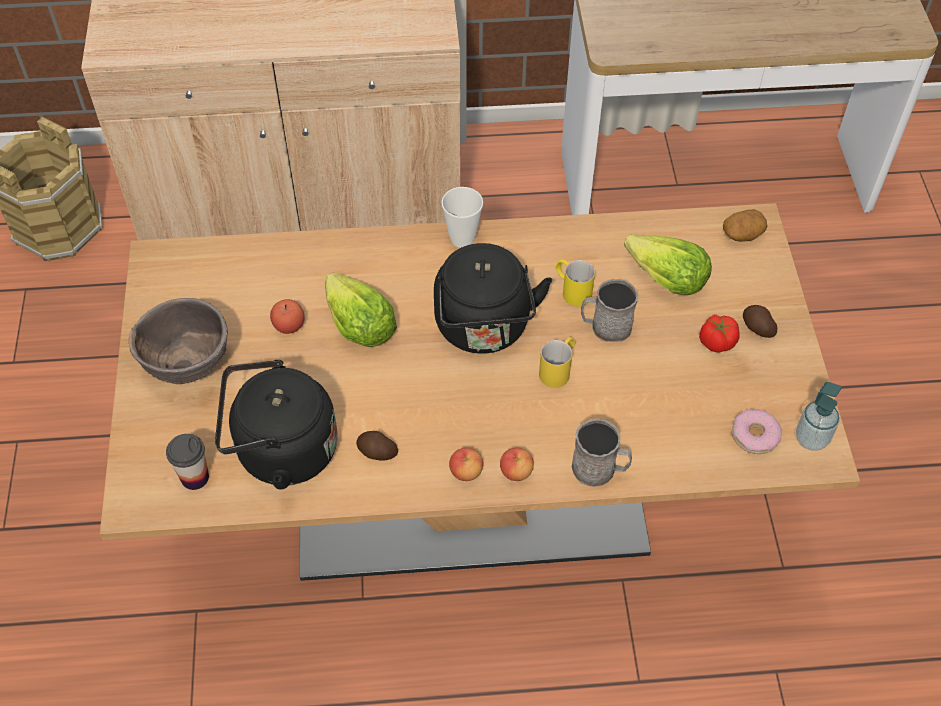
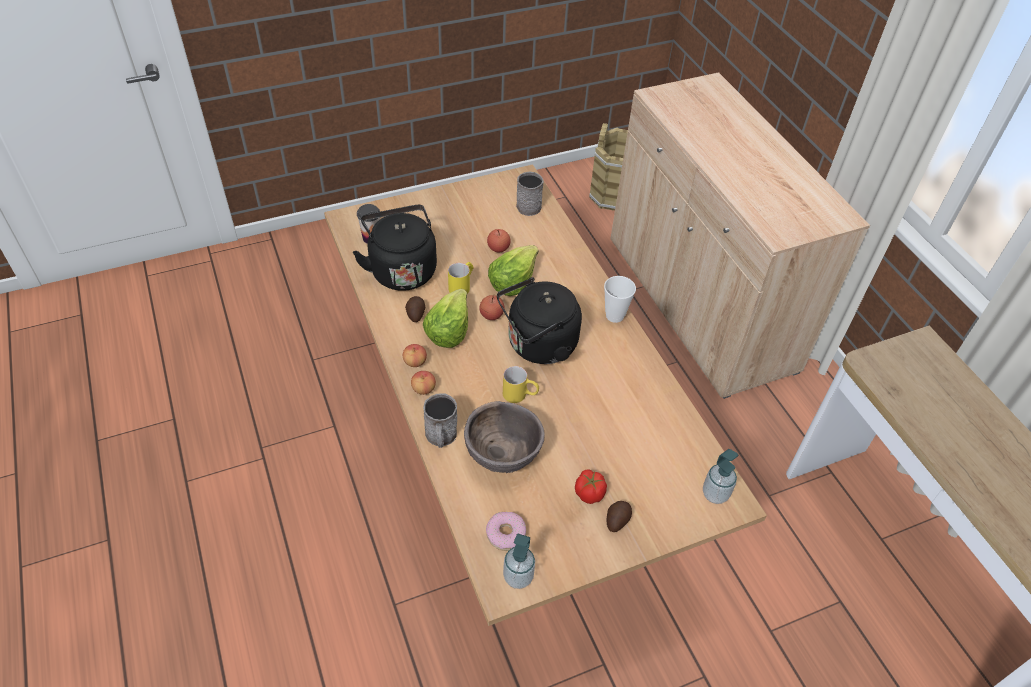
camera: 70 degrees right, 5 degrees down
brown bowl [129,298,228,384] -> brown bowl moved to [464,401,545,473]
yellow mug [555,259,595,306] -> yellow mug moved to [448,262,474,294]
grey mug [581,279,638,342] -> grey mug moved to [516,171,544,216]
lettuce [624,235,712,295] -> lettuce moved to [423,289,468,348]
potato [723,209,767,242] -> soap dispenser [703,449,738,504]
none -> apple [479,295,505,320]

